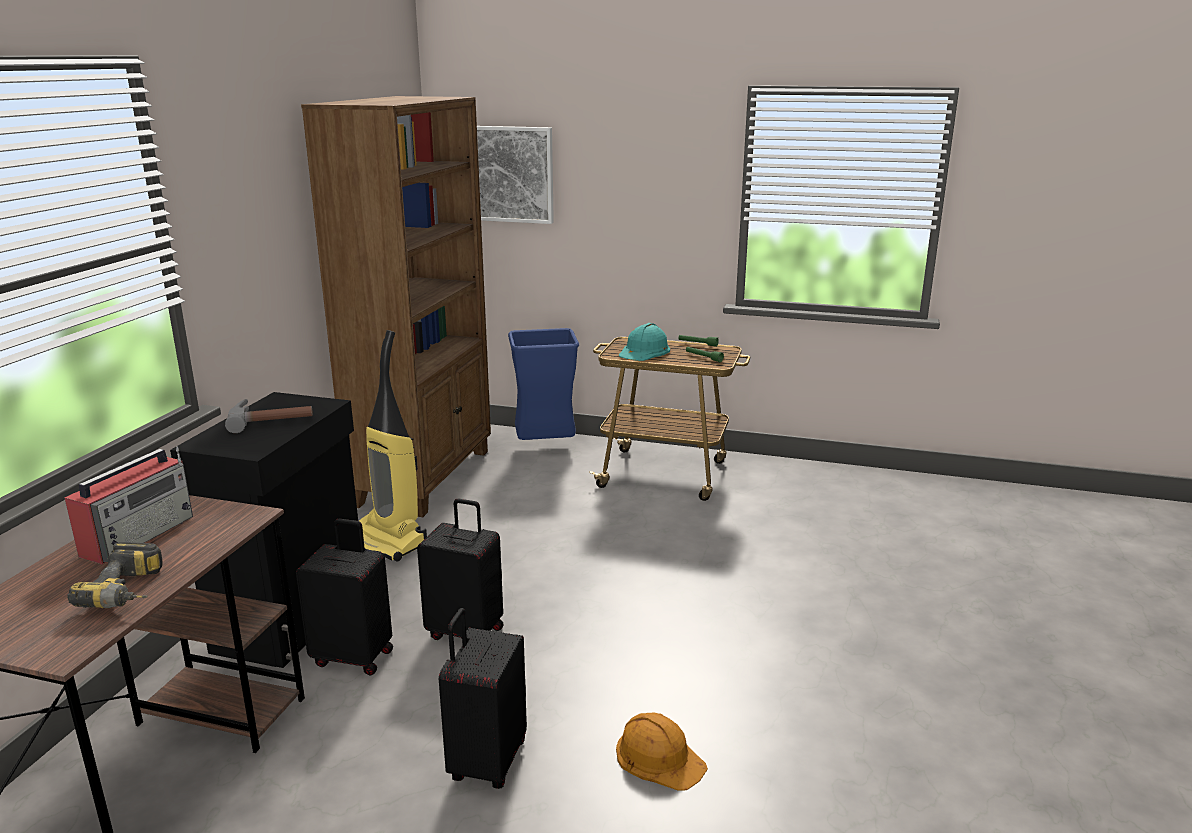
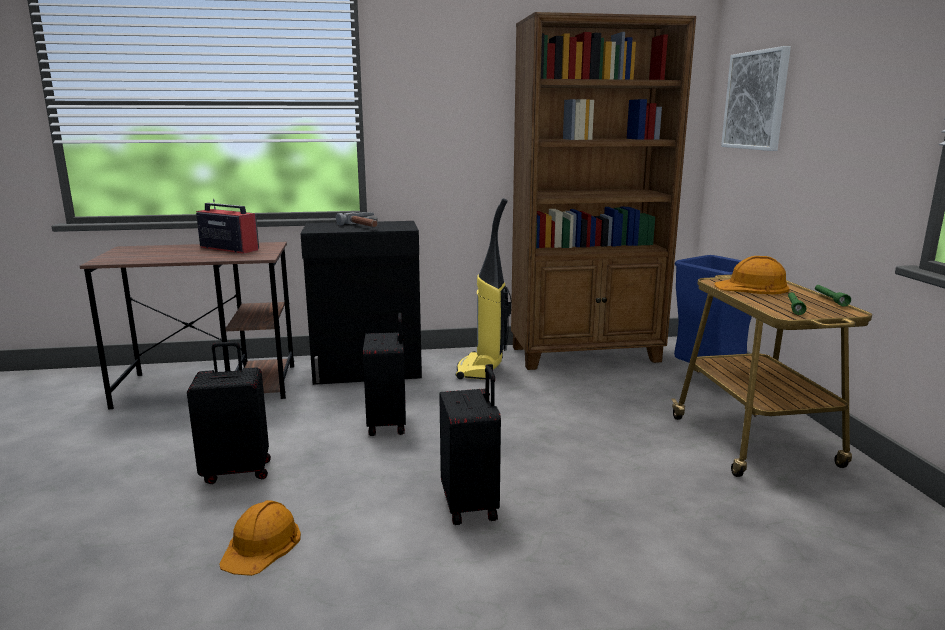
camera: 65 degrees right, 5 degrees down
radio [64,447,193,564] -> radio turned 150 degrees counterclockwise [196,199,259,254]
power drill [67,542,163,608] -> none
black suitcase [296,519,393,675] -> black suitcase moved to [439,366,501,525]
turquoise hard hat [619,323,670,361] -> orange hard hat [714,256,790,294]

